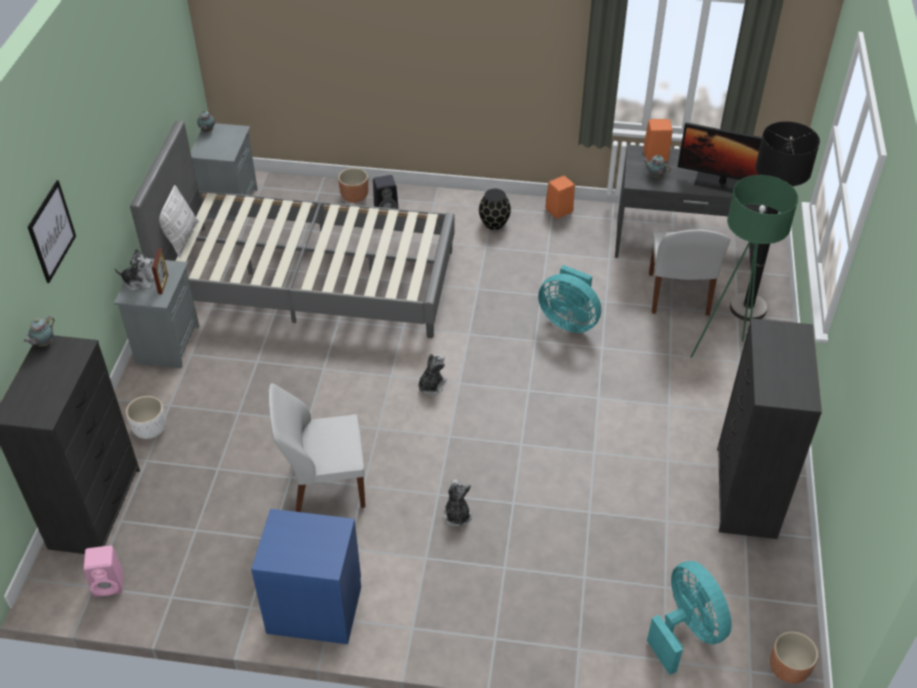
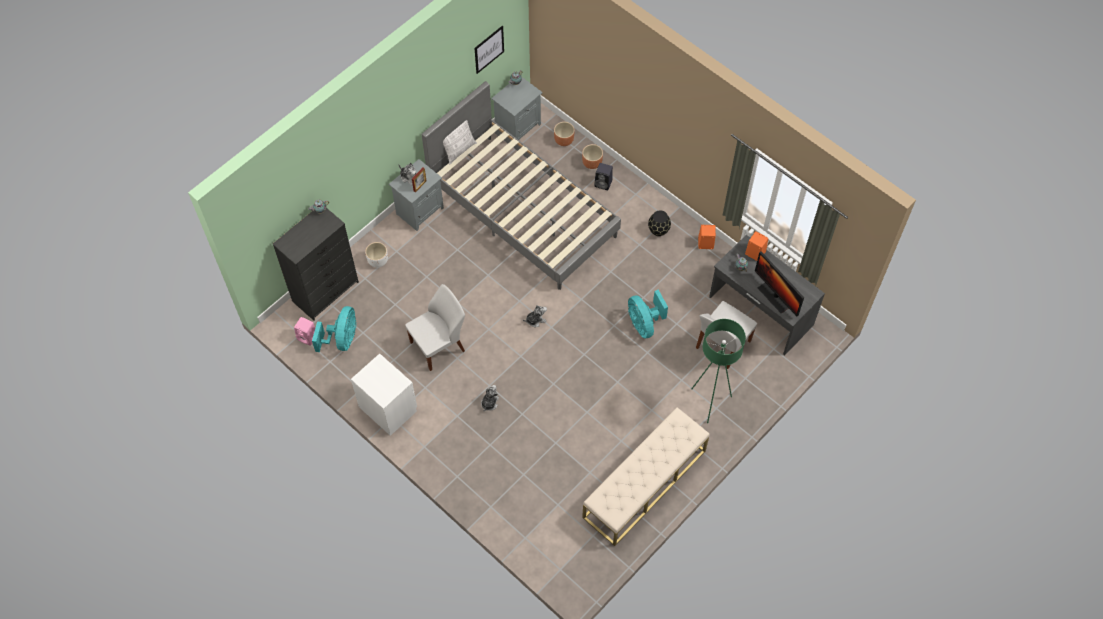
camera: 35 degrees right, 15 degrees up
picture [28,180,76,283] -> picture moved to [475,26,504,74]
blue nightstand [251,509,361,644] -> white nightstand [351,353,417,436]
white chair [269,383,365,512] -> white chair turned 120 degrees clockwise [405,284,465,371]
turquoise fan [647,561,732,675] -> turquoise fan moved to [312,306,356,352]
black dresser [717,318,822,539] -> beige bench [582,407,710,546]
black floor lamp [730,121,820,321] -> none
brown planter [770,631,818,684] -> brown planter moved to [554,122,575,146]

